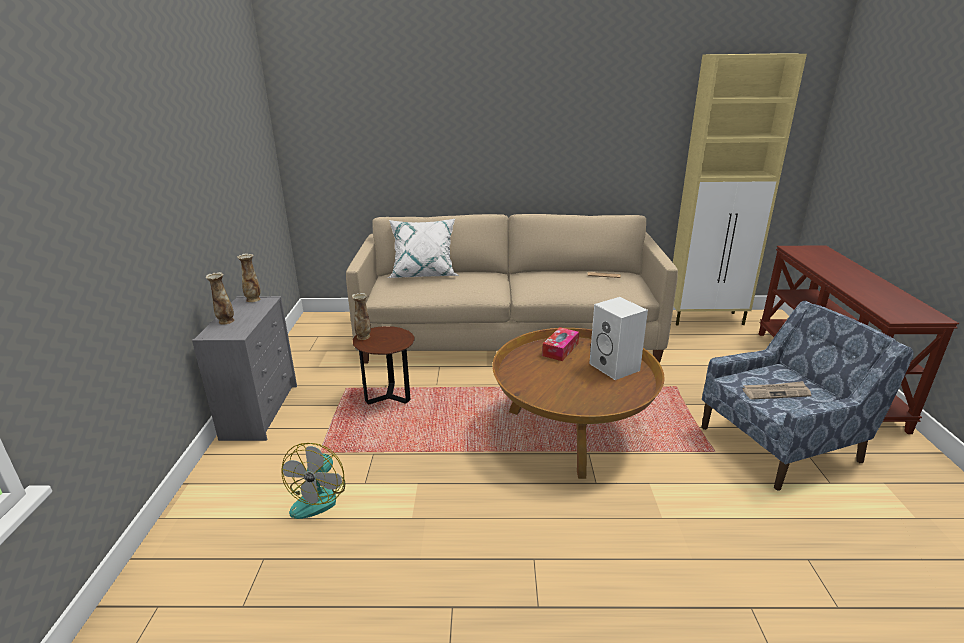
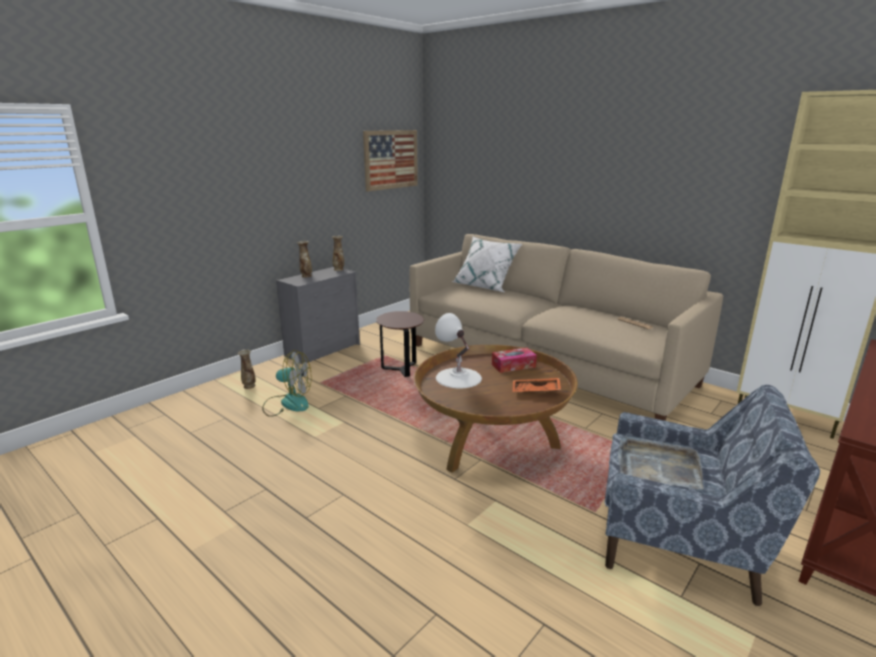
camera: 40 degrees right, 5 degrees down
fan [282,443,345,519] -> fan turned 135 degrees counterclockwise [262,350,312,417]
vase [352,293,371,340] -> vase moved to [238,349,256,389]
white speaker [589,297,648,380] -> orange tray [512,378,561,393]
newspaper [743,381,811,400] -> grey tray [618,435,704,489]
none -> picture [363,130,418,192]
none -> white table lamp [435,313,482,388]

